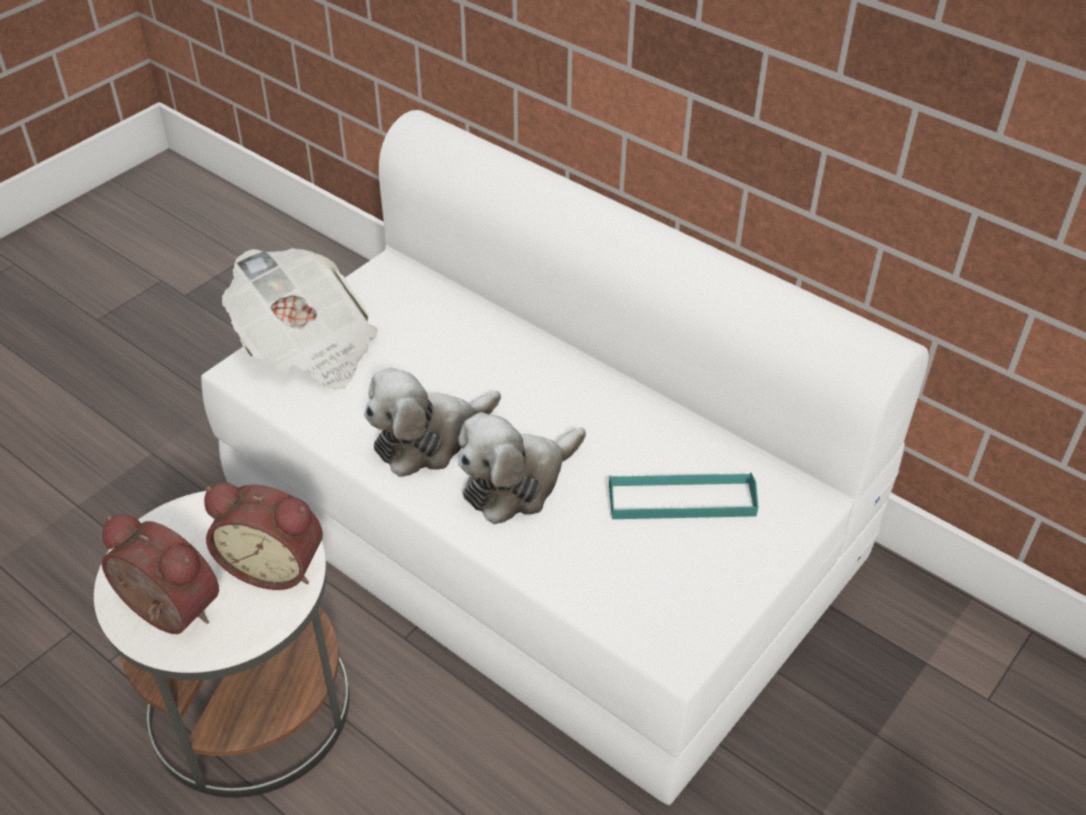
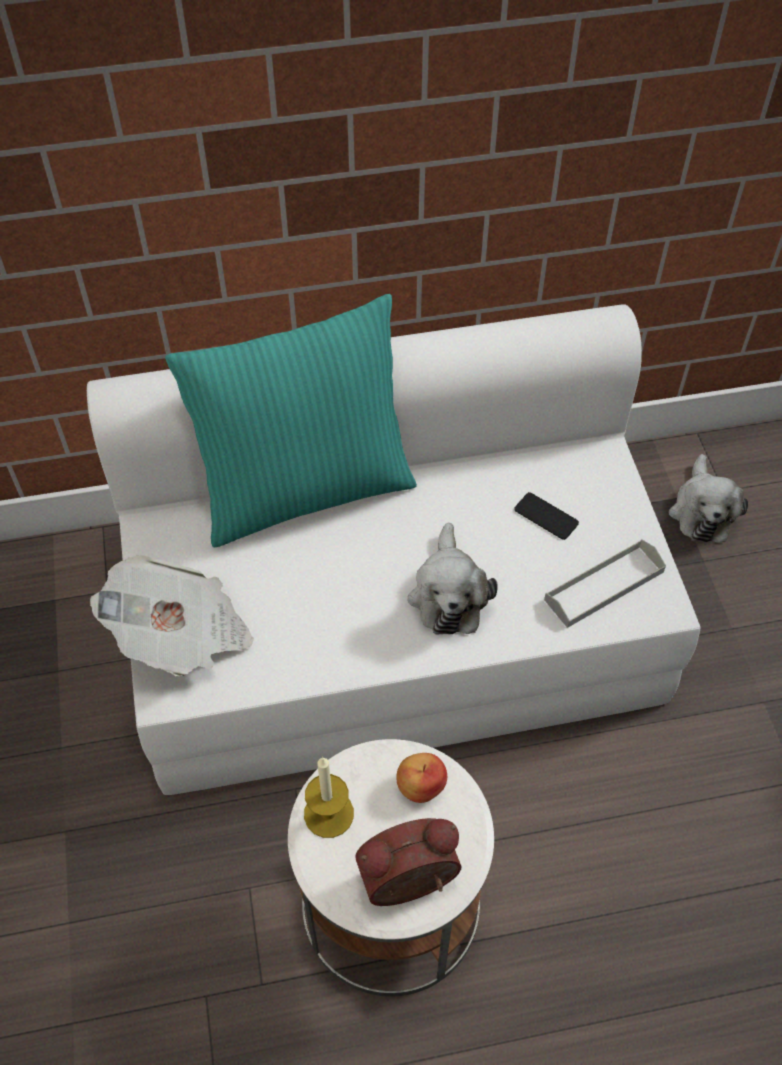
camera: 50 degrees left, 10 degrees up
alarm clock [204,483,323,590] -> apple [396,753,447,803]
plush toy [364,368,501,477] -> plush toy moved to [669,454,748,543]
turquoise tray [609,473,758,519] -> phone [514,492,579,540]
none -> turquoise pillow [165,294,417,547]
none -> candle [304,757,354,838]
none -> grey tray [544,539,666,628]

